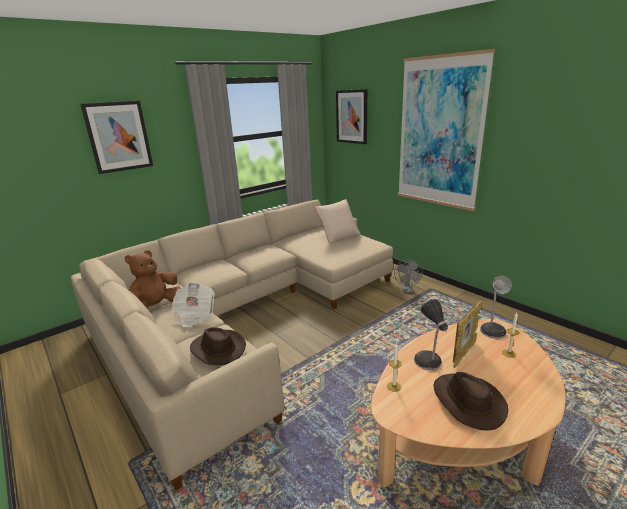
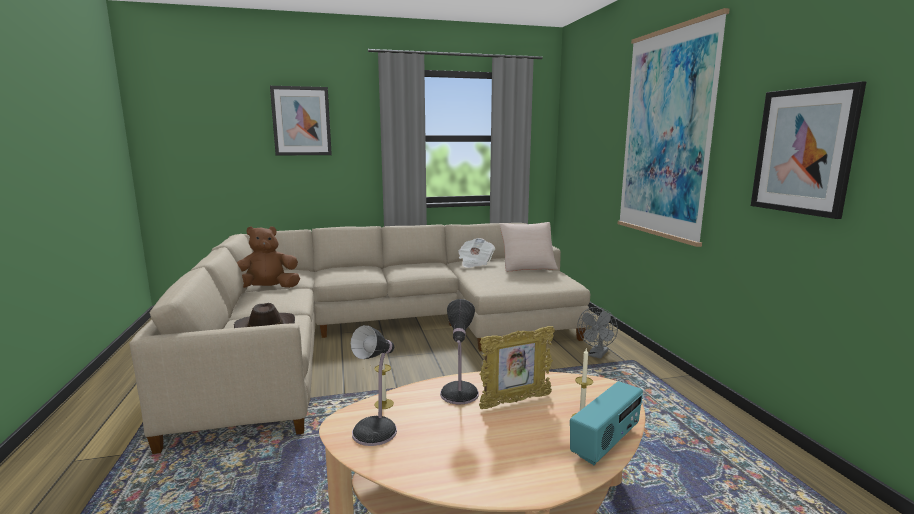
camera: 25 degrees right, 10 degrees down
newspaper [171,282,215,327] -> newspaper moved to [458,238,495,268]
picture [336,89,367,144] -> picture moved to [751,81,866,219]
brown hat [434,372,508,431] -> none
table lamp [480,275,512,339] -> table lamp moved to [351,325,397,446]
none -> radio [570,381,643,465]

